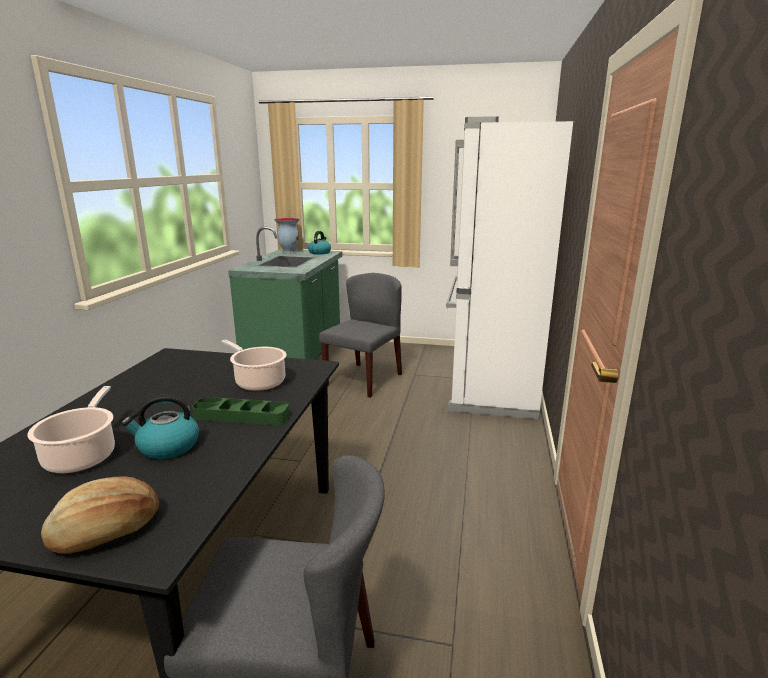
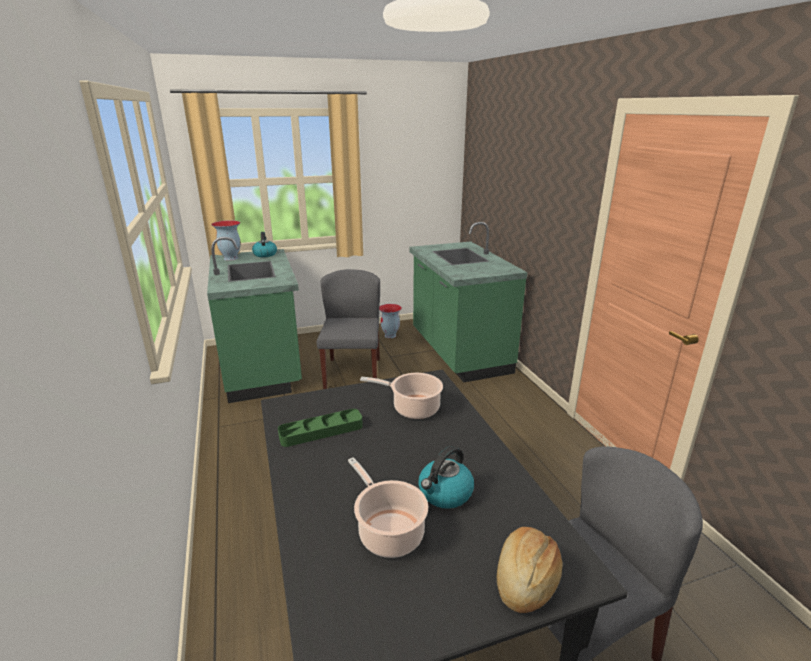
camera: 30 degrees left, 5 degrees up
green tray [192,397,289,425] -> green tray moved to [278,409,363,447]
white fridge [446,116,573,419] -> green counter [409,222,528,382]
none -> vase [379,304,402,338]

